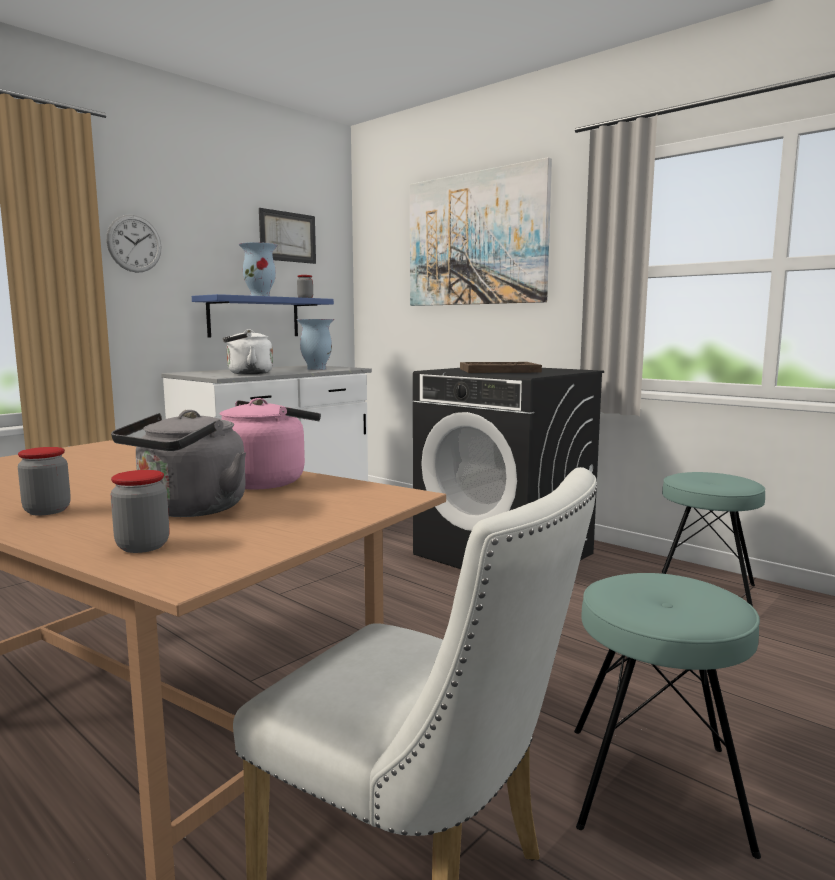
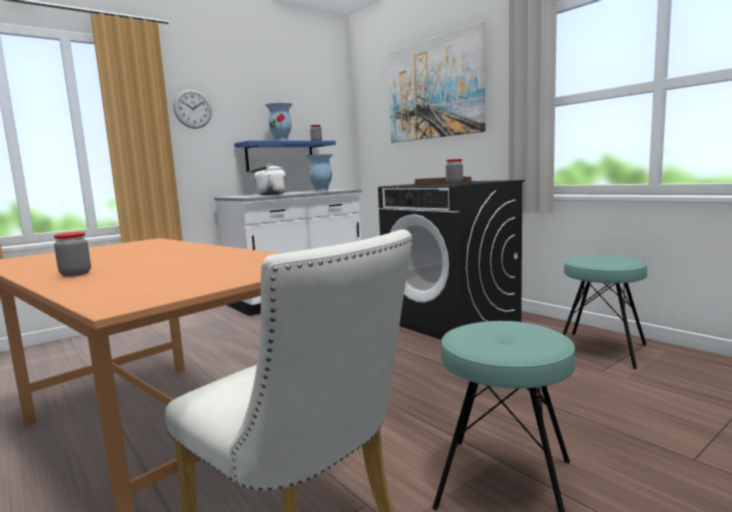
camera: 10 degrees right, 0 degrees up
jar [110,470,170,553] -> jar moved to [446,159,463,184]
grey kettle [111,410,246,517] -> none
pink kettle [220,398,321,490] -> none
picture [259,208,316,264] -> none

